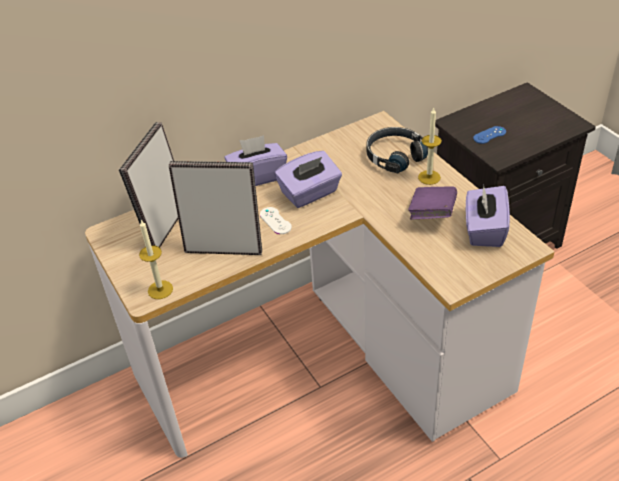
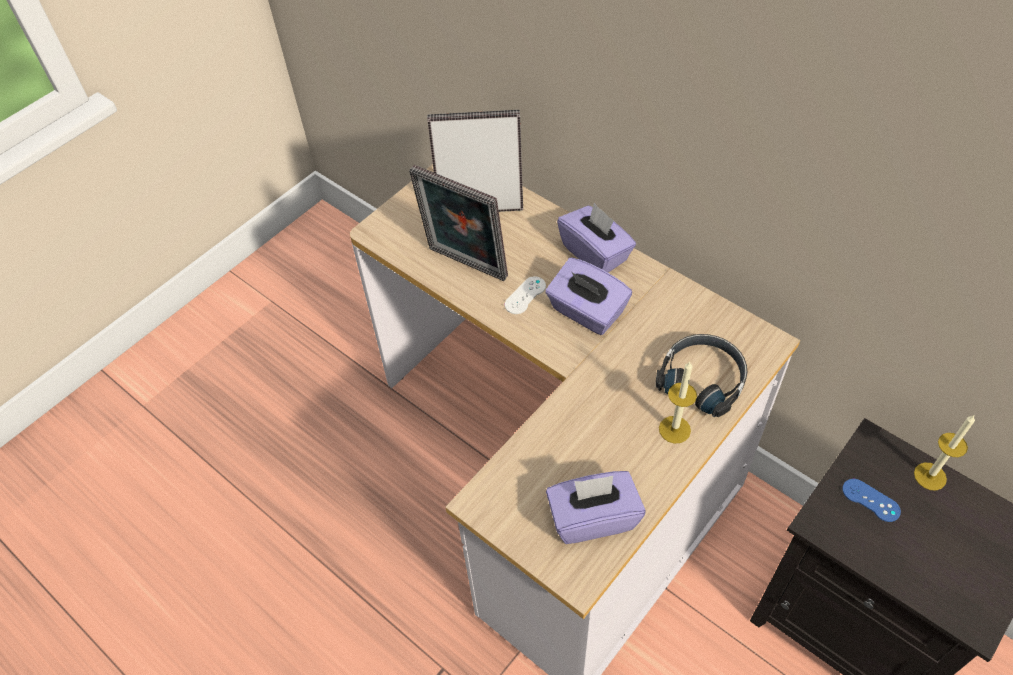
camera: 70 degrees right, 10 degrees up
candle [139,220,173,299] -> candle moved to [914,415,975,490]
picture frame [169,161,262,255] -> picture frame turned 135 degrees clockwise [409,165,508,281]
purple book [408,186,457,219] -> none

